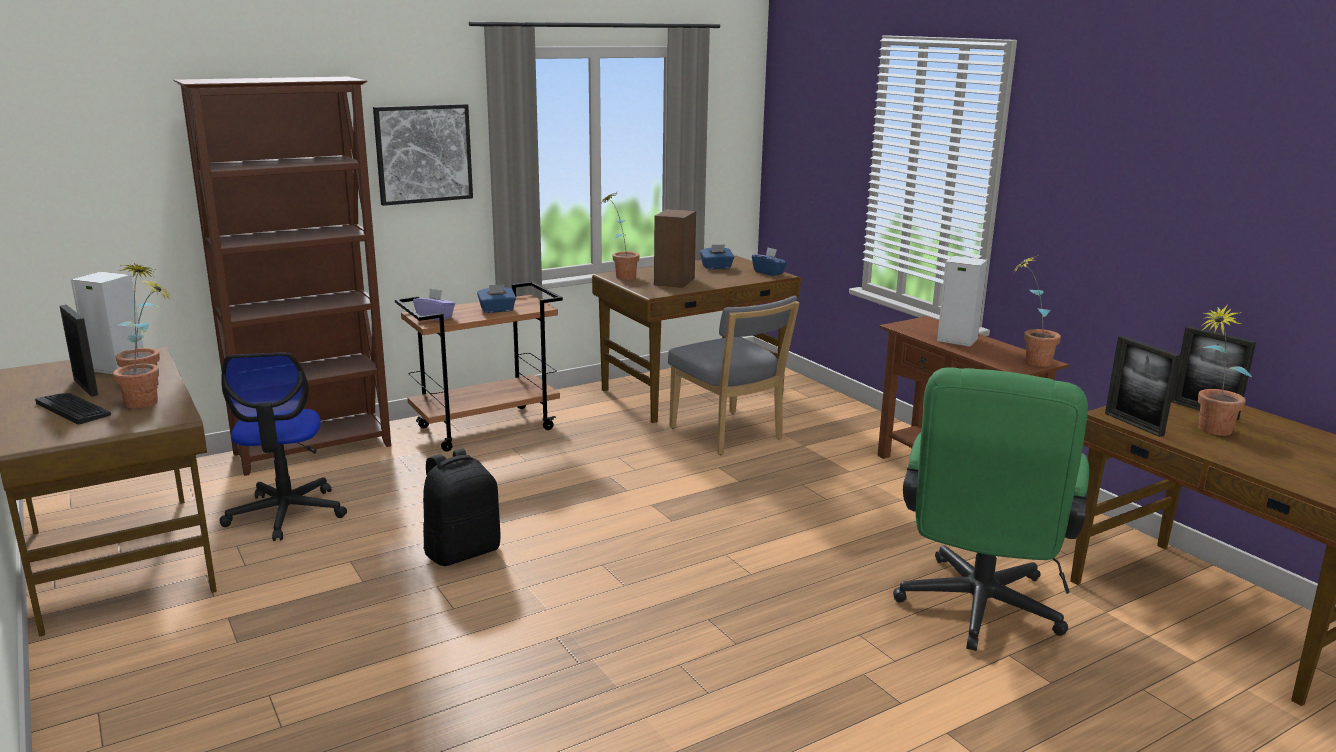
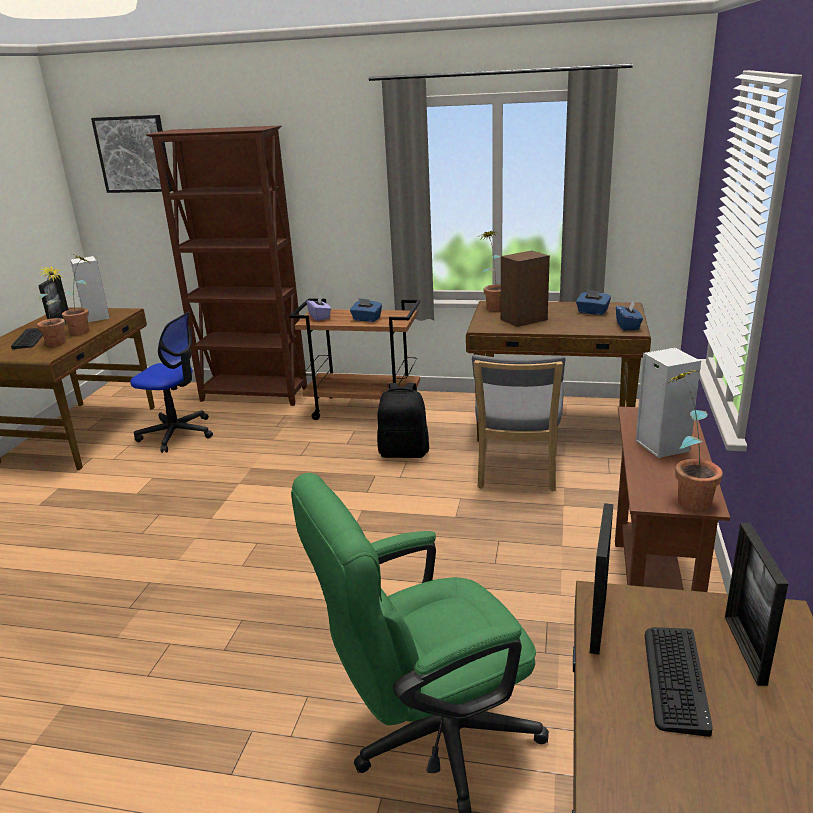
camera: 45 degrees right, 5 degrees up
office chair [219,352,347,541] -> office chair turned 105 degrees counterclockwise [130,312,213,453]
picture [373,104,473,206] -> picture moved to [91,115,173,193]
black backpack [423,449,500,566] -> black backpack moved to [377,383,429,458]
potted plant [1198,305,1252,436] -> keyboard [645,627,713,737]

